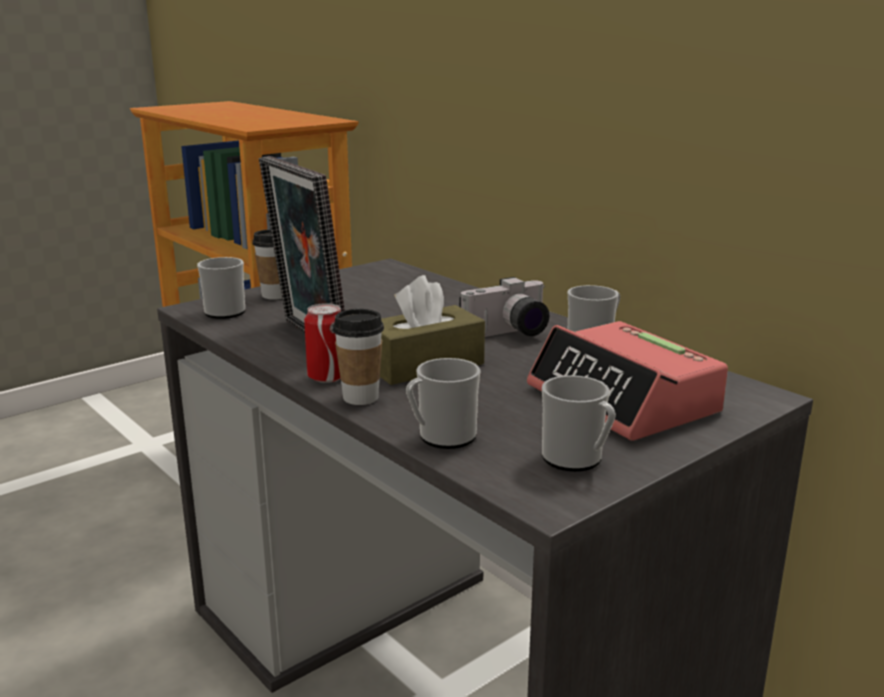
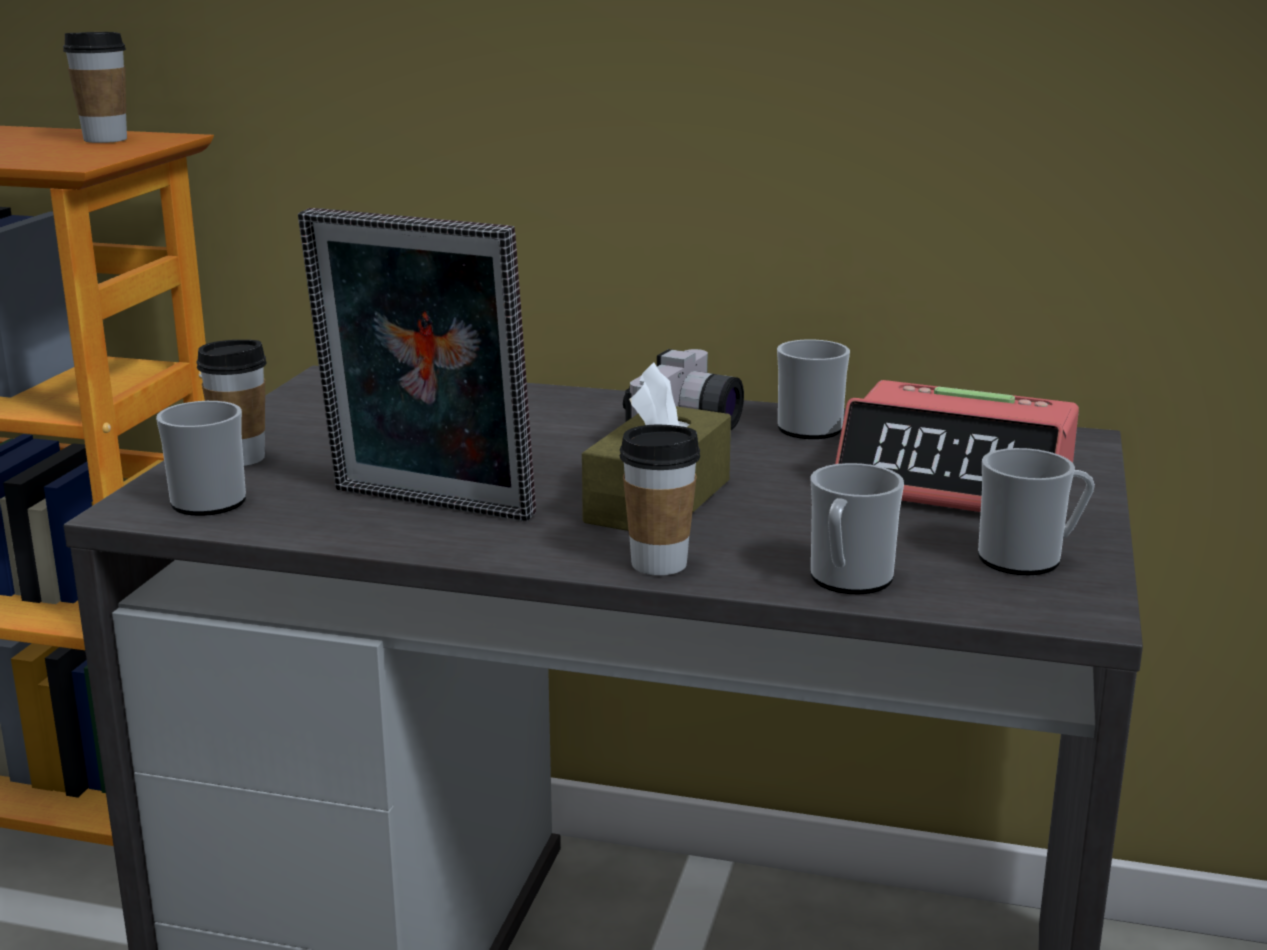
camera: 35 degrees left, 0 degrees up
can [304,303,341,383] -> none
none -> cup [63,32,127,143]

